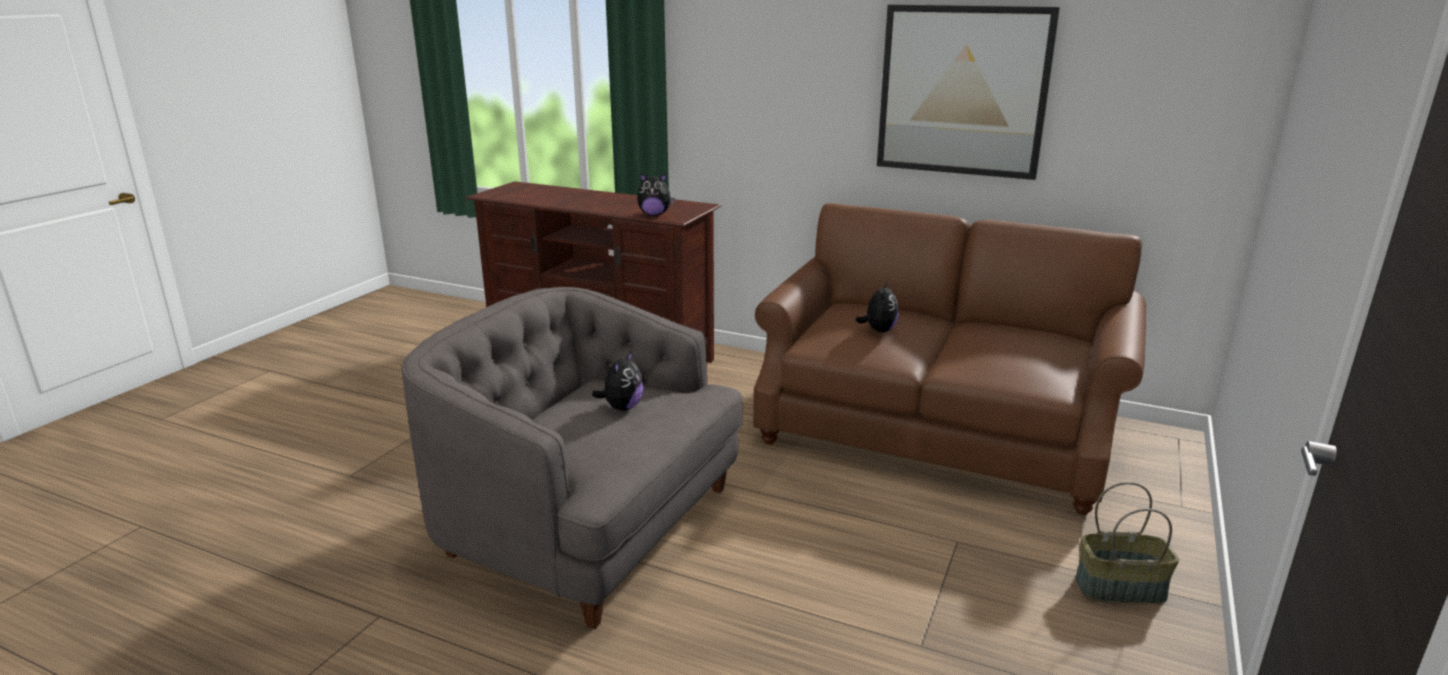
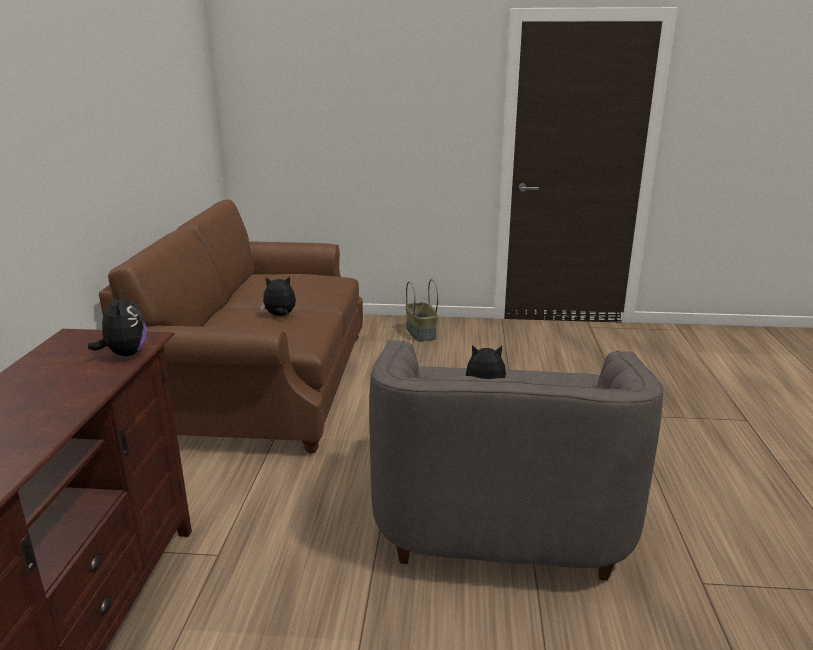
camera: 110 degrees left, 0 degrees up
picture [877,4,1060,180] -> none

